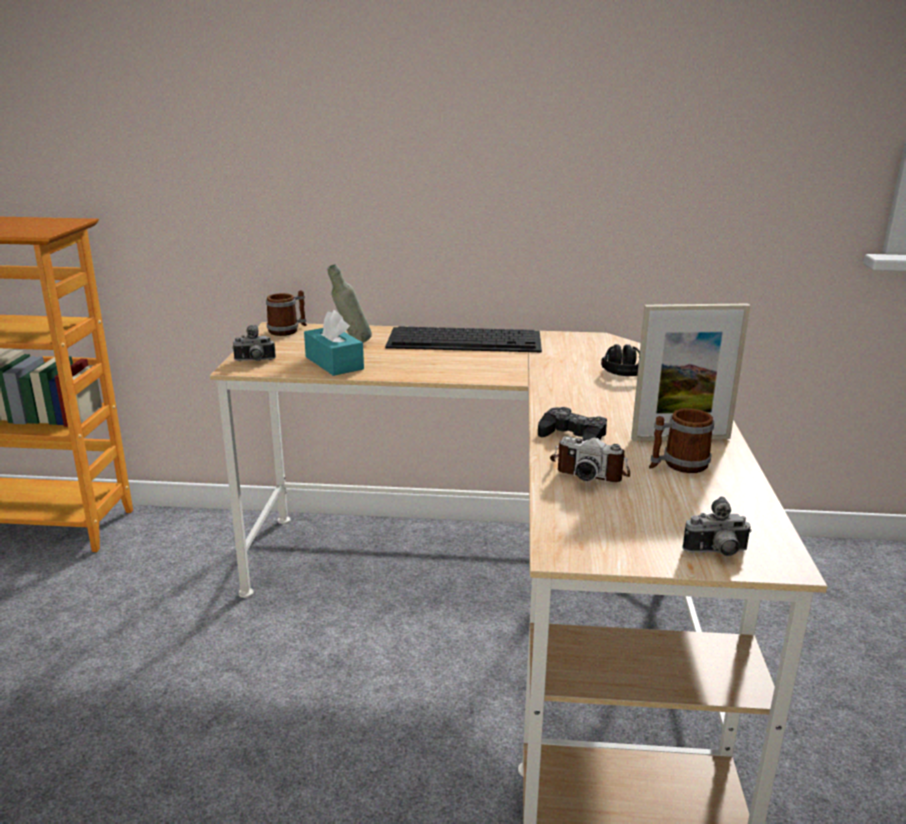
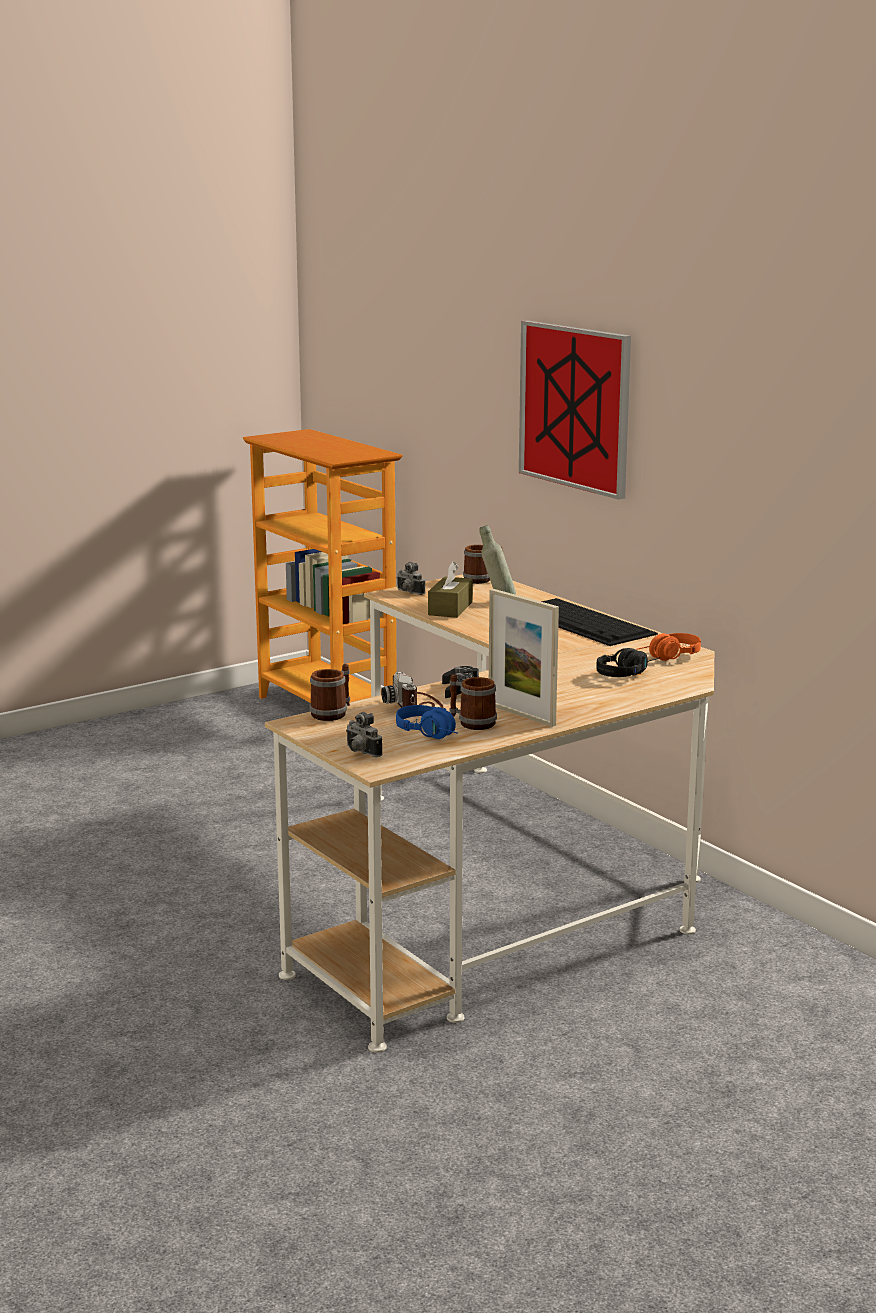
camera: 50 degrees right, 5 degrees down
turquoise tissue box [304,310,364,376] -> brown tissue box [428,561,473,618]
none -> mug [309,664,350,721]
none -> blue headphones [396,705,458,739]
none -> picture [519,321,631,500]
none -> orange headphones [636,633,701,661]

